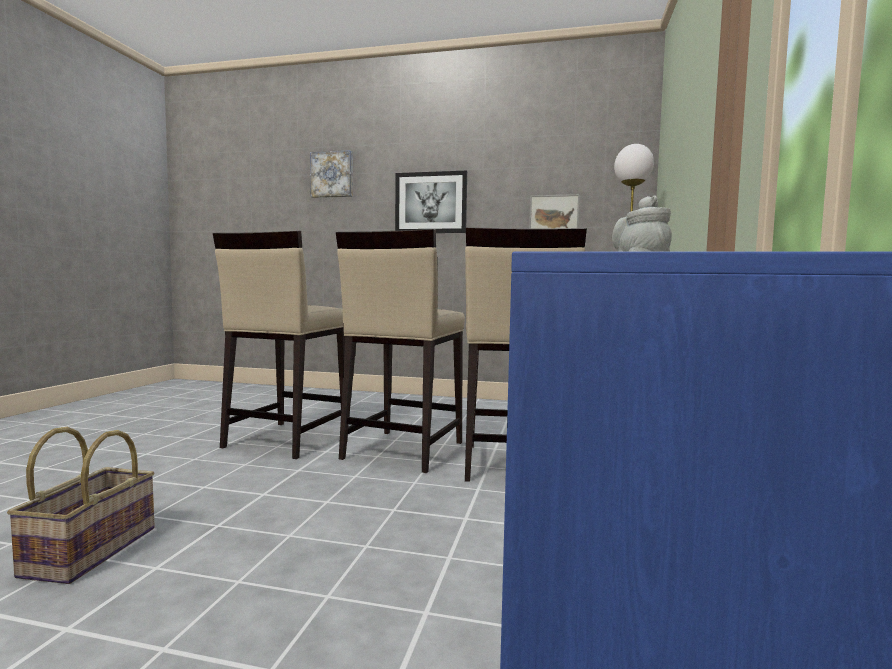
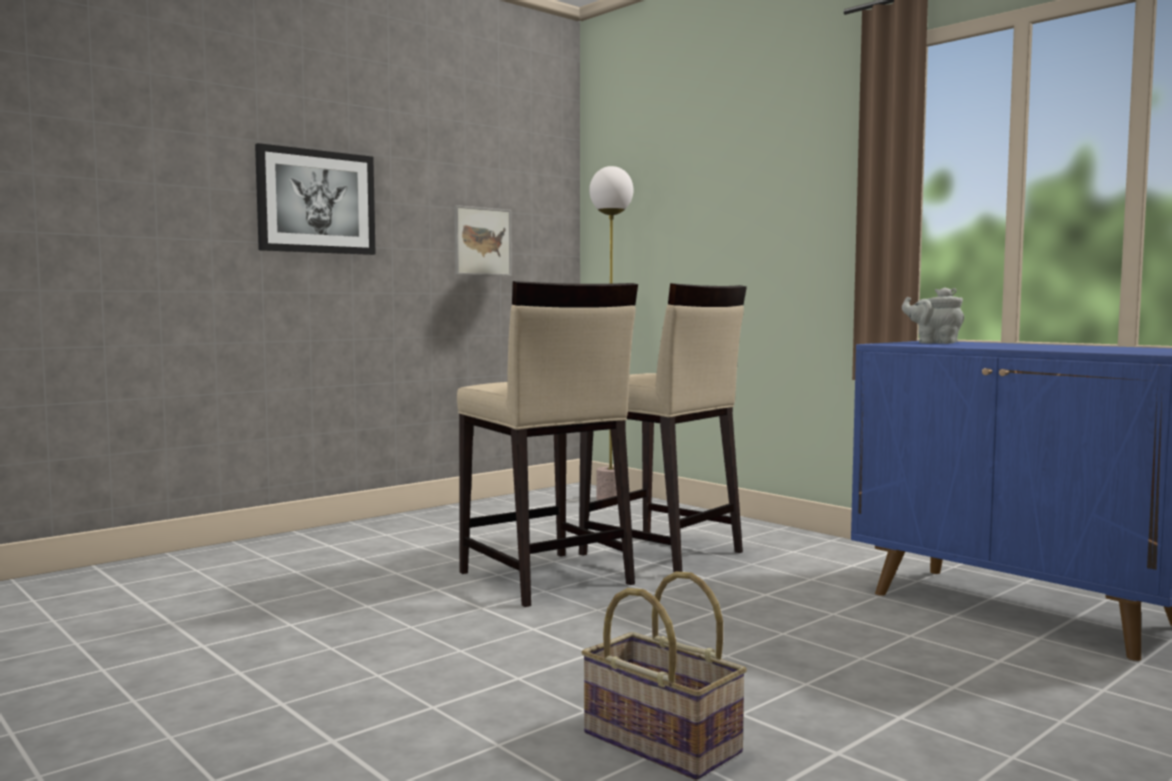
camera: 55 degrees left, 0 degrees up
beige stool [213,231,345,459] -> none
picture [310,150,353,198] -> none

